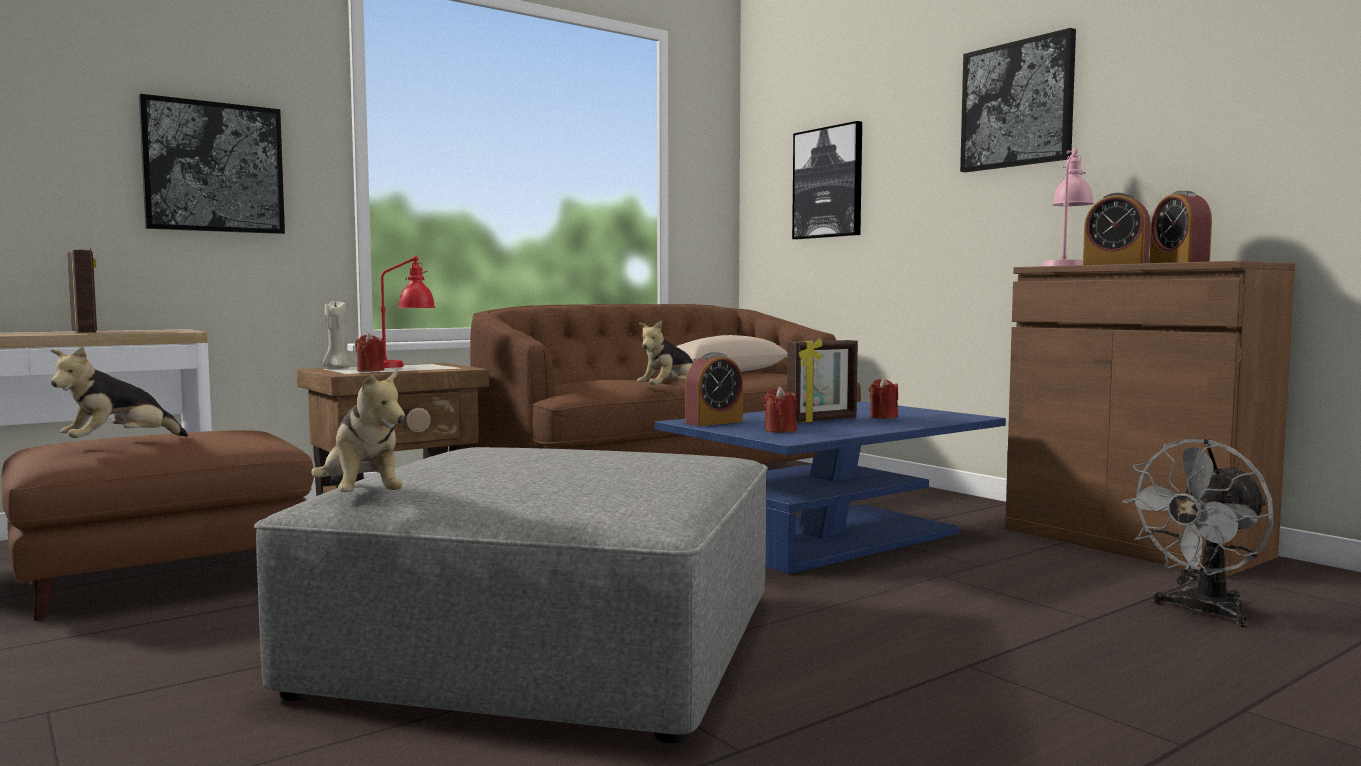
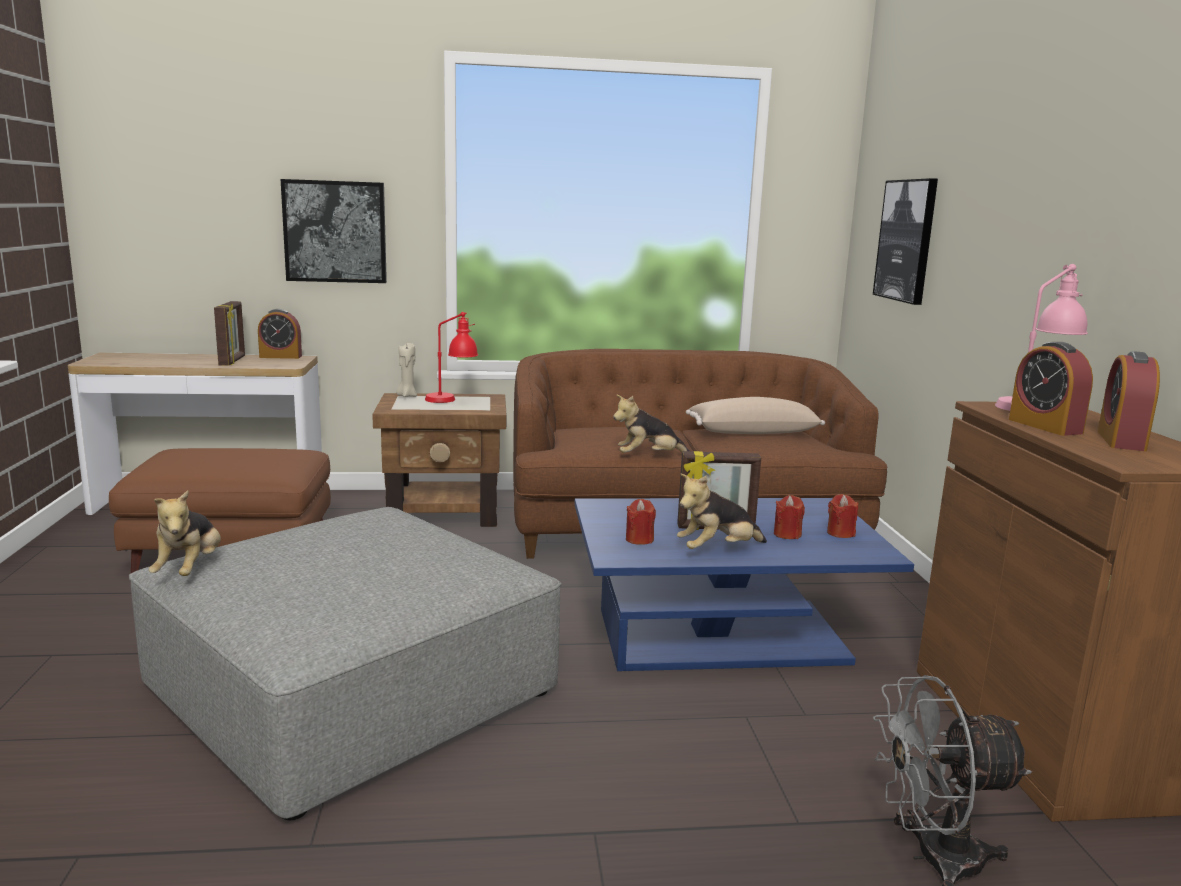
camera: 30 degrees right, 10 degrees up
plush toy [51,346,188,438] -> plush toy moved to [677,474,767,549]
red candle [355,333,384,372] -> red candle moved to [827,494,858,538]
alarm clock [685,352,743,426] -> alarm clock moved to [258,309,302,359]
picture [960,28,1076,172] -> none

